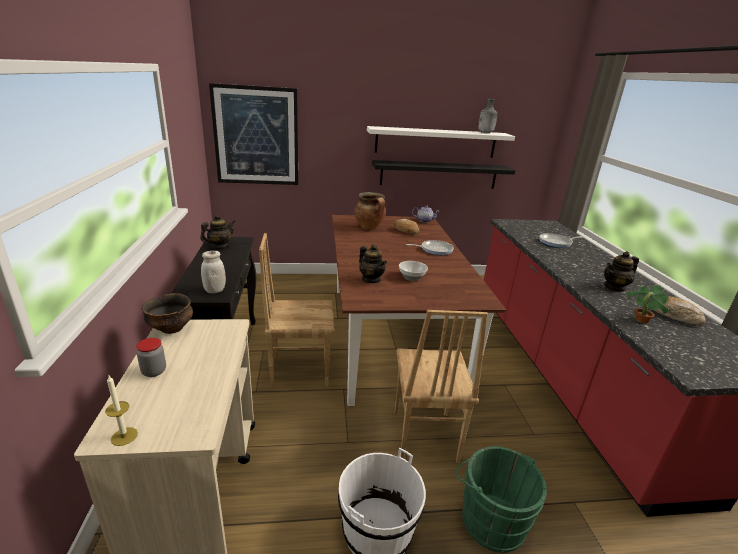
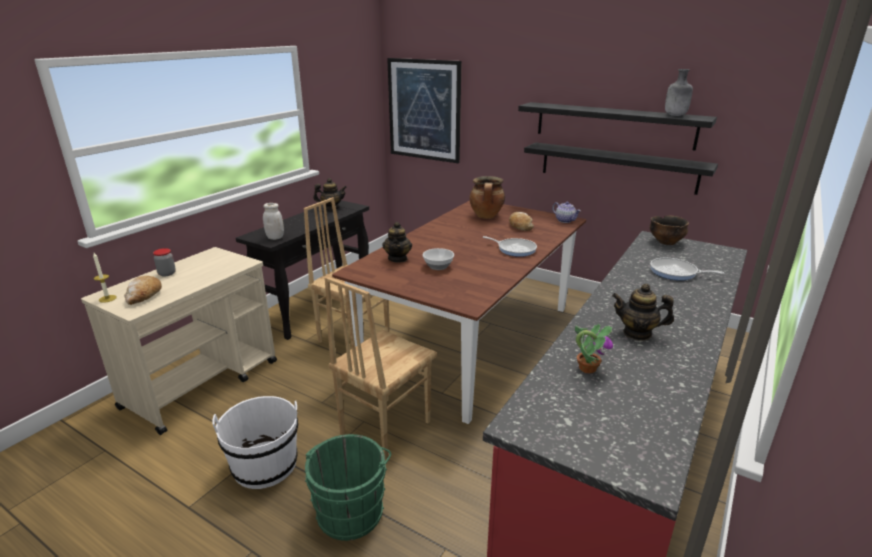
camera: 40 degrees right, 0 degrees up
bowl [141,293,193,334] -> bowl moved to [649,215,689,245]
white shelf [367,126,515,158] -> black shelf [518,102,717,151]
bread [656,296,706,325] -> bread moved to [124,276,162,305]

